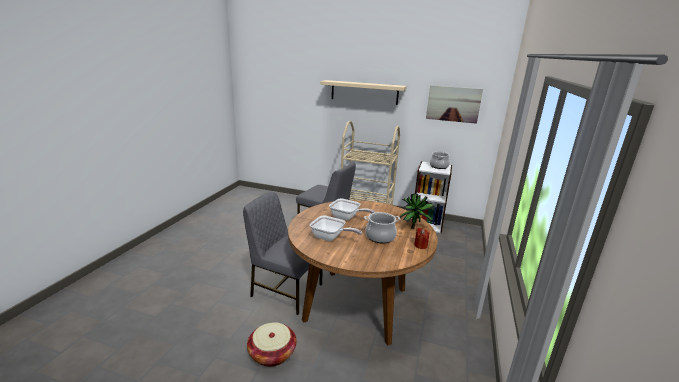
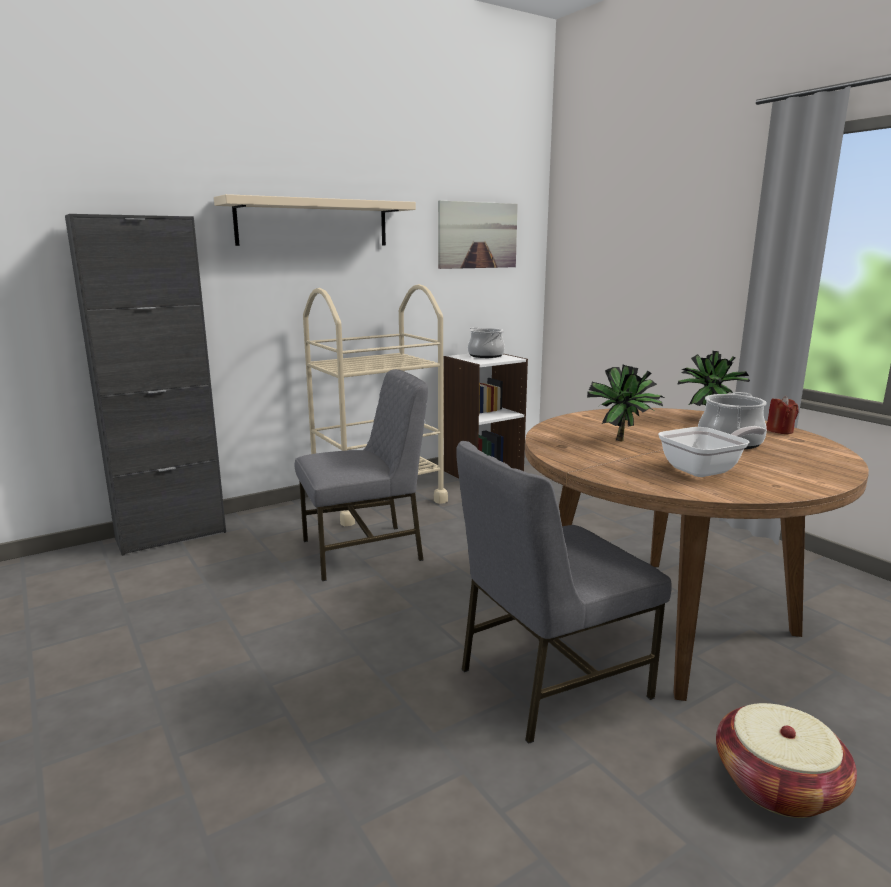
camera: 50 degrees left, 5 degrees down
frying pan [329,199,376,221] -> potted plant [587,365,664,441]
none -> black cabinet [65,214,226,556]

